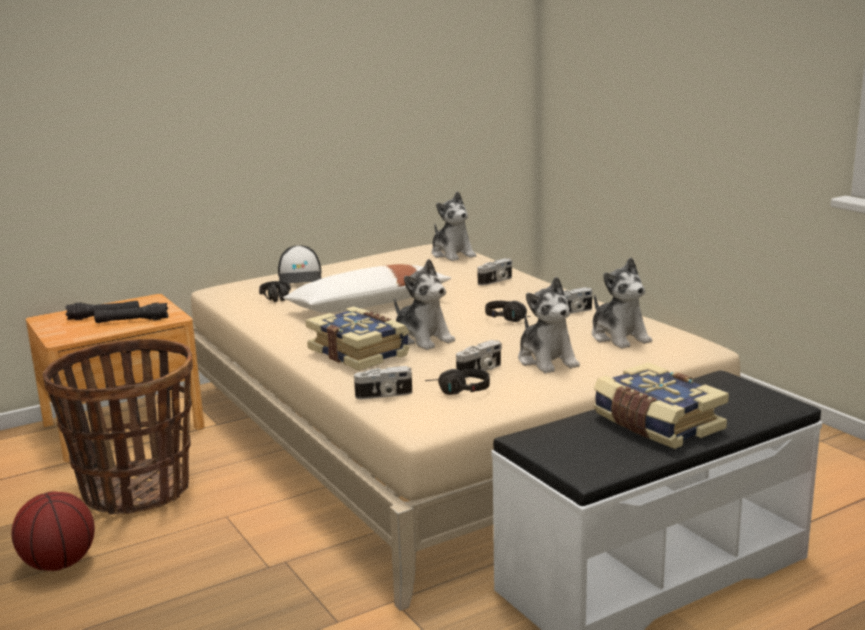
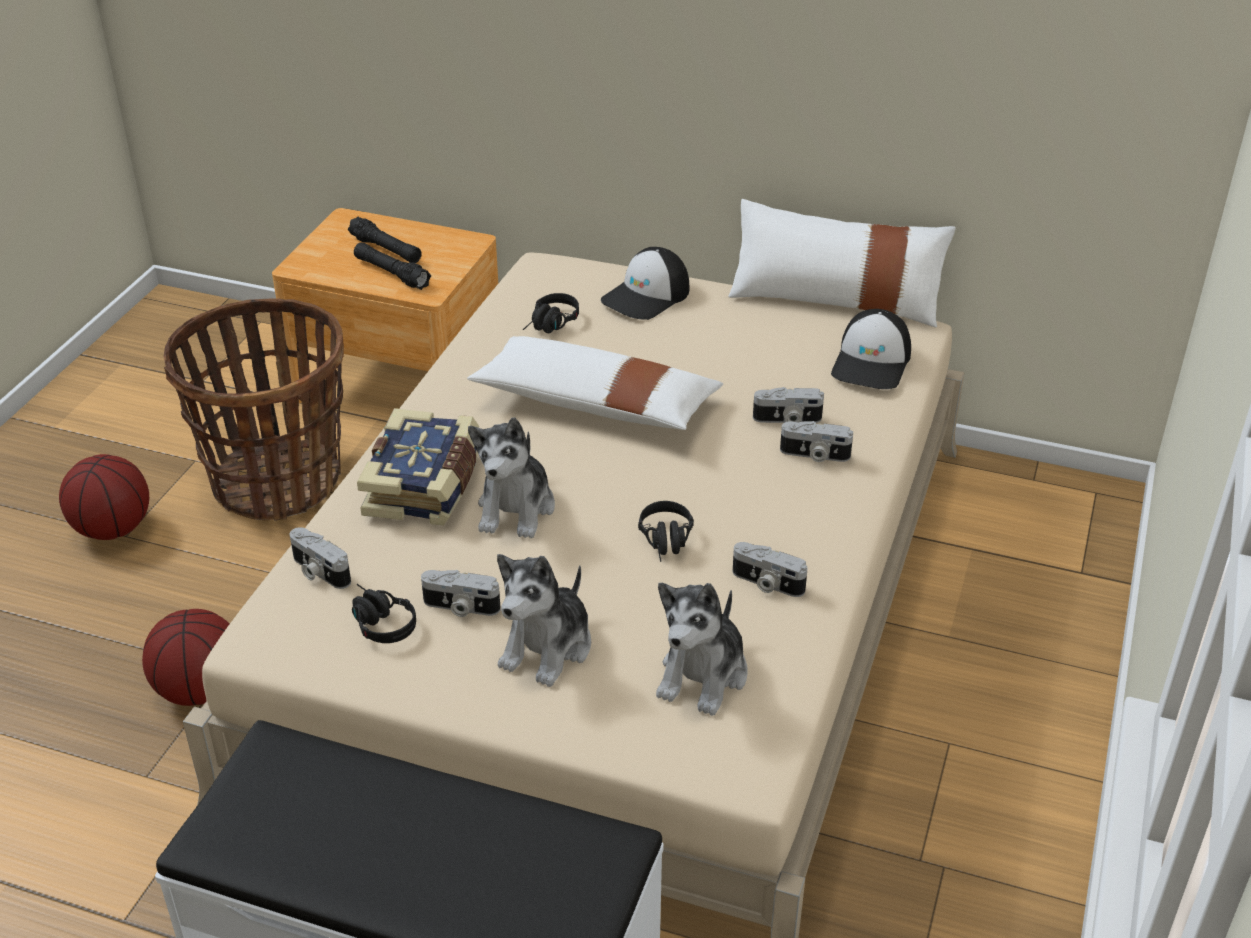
camera: 50 degrees right, 20 degrees up
plush toy [432,191,476,261] -> cap [831,309,911,389]
book [593,362,729,449] -> none
none -> basketball [142,609,229,706]
none -> white pillow [728,199,956,327]
none -> camera [753,387,824,423]

